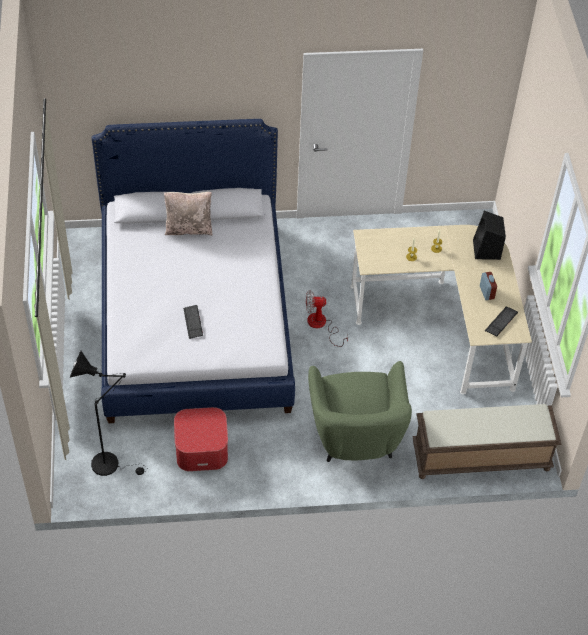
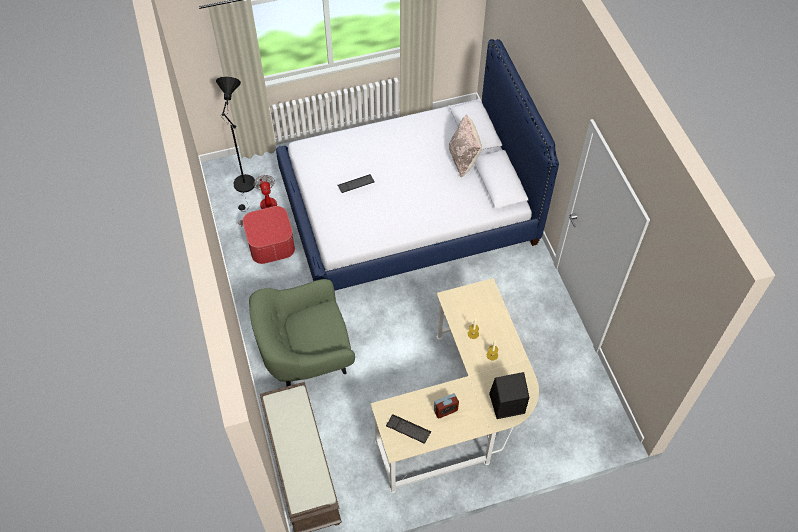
camera: 80 degrees right, 5 degrees up
fan [306,290,348,347] -> fan moved to [238,175,277,226]

